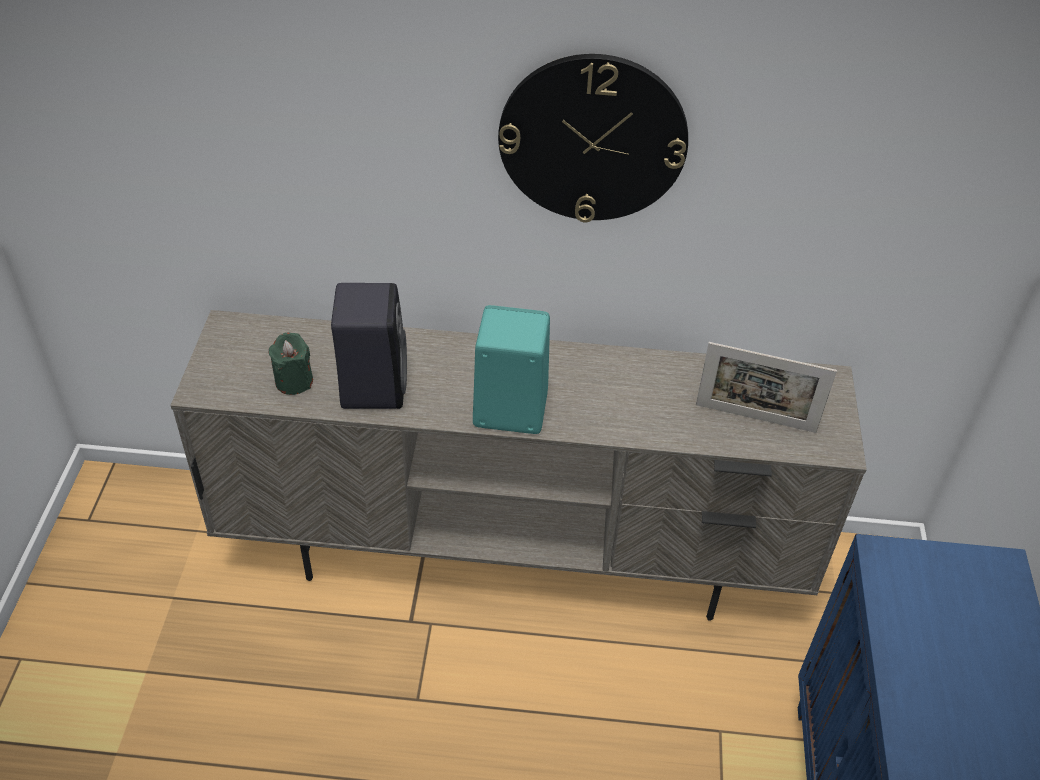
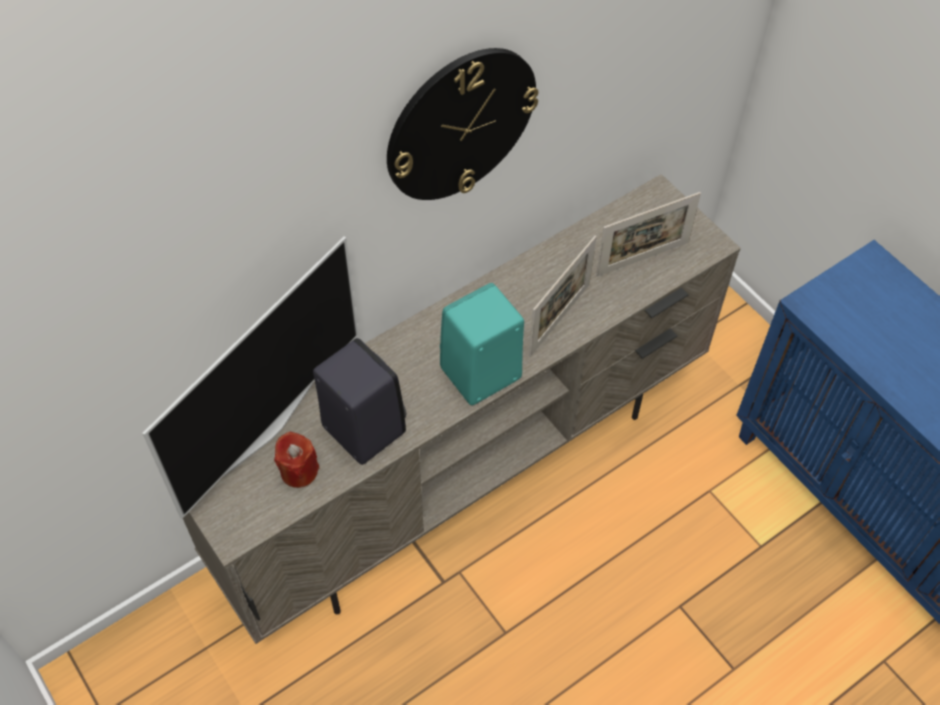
camera: 40 degrees left, 10 degrees up
green candle [269,332,313,395] -> red candle [274,431,319,488]
none -> television [142,236,358,519]
none -> picture frame [529,235,597,357]

